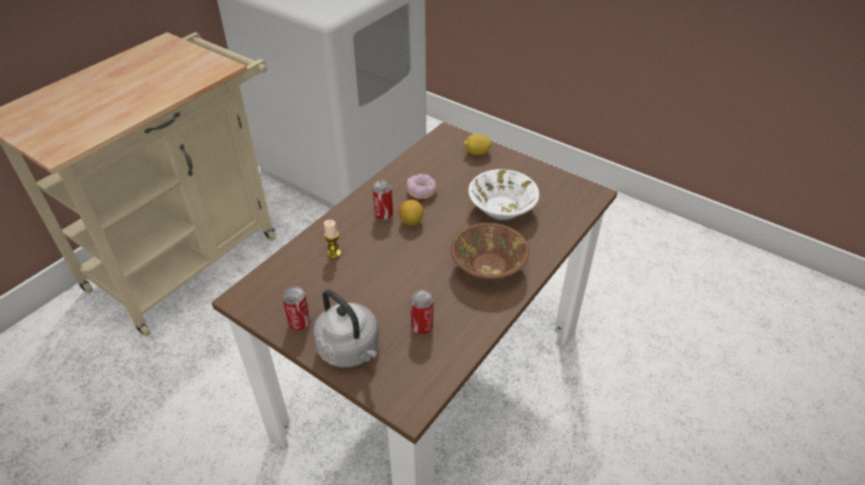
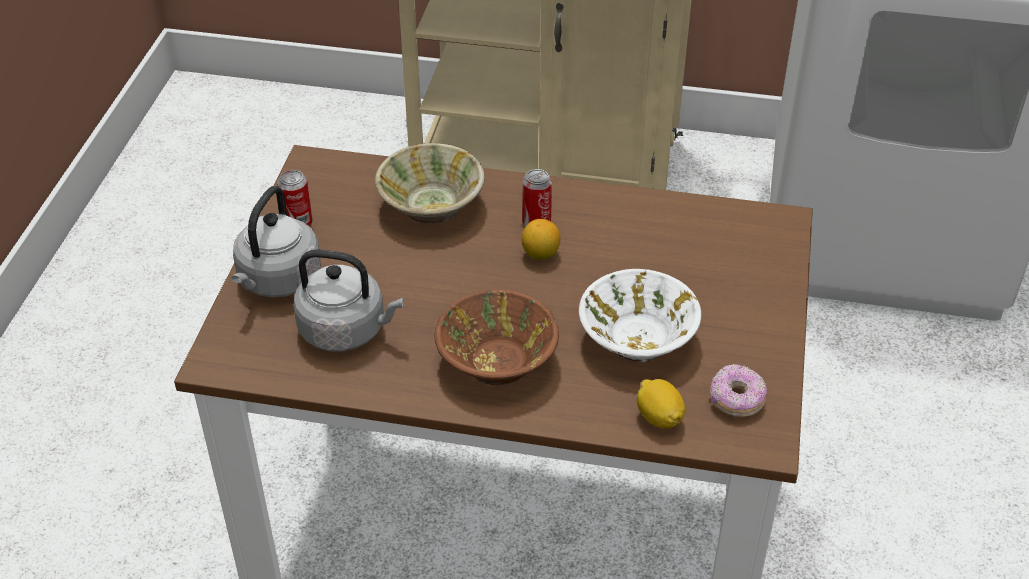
camera: 65 degrees right, 0 degrees up
candle [324,220,341,259] -> beige bowl [375,143,485,223]
donut [406,174,437,199] -> donut moved to [710,364,767,417]
can [410,290,433,335] -> grey kettle [293,250,403,352]
lemon [464,134,492,155] -> lemon moved to [637,379,685,429]

